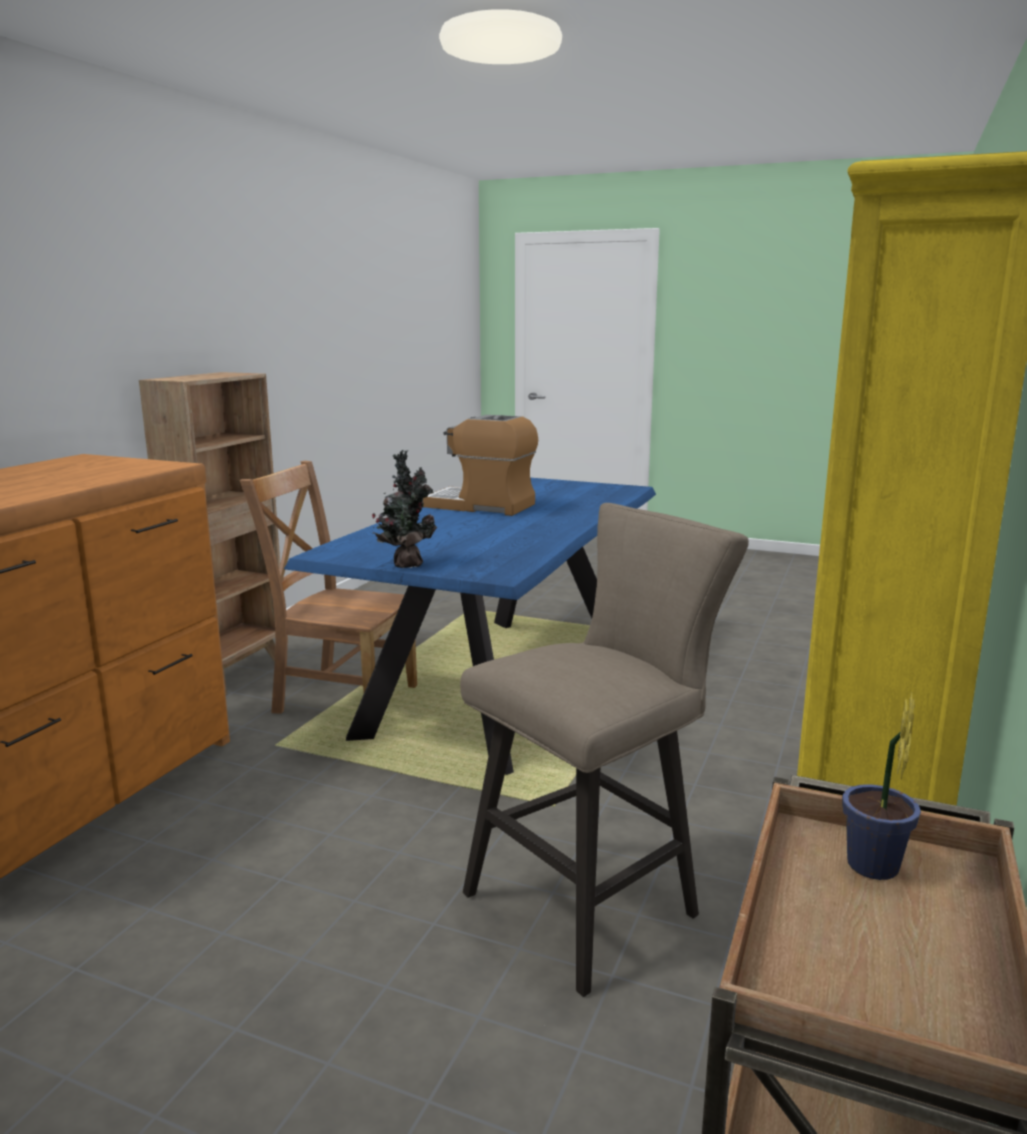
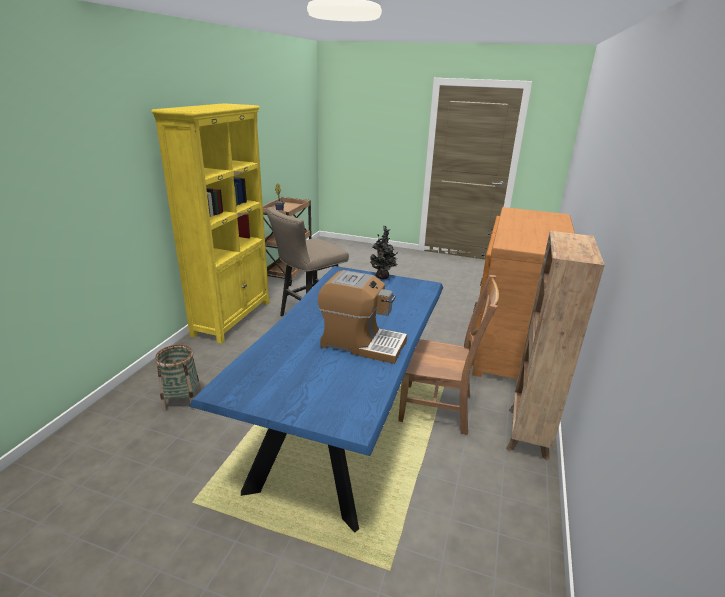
camera: 175 degrees right, 10 degrees up
none -> basket [155,345,201,411]

